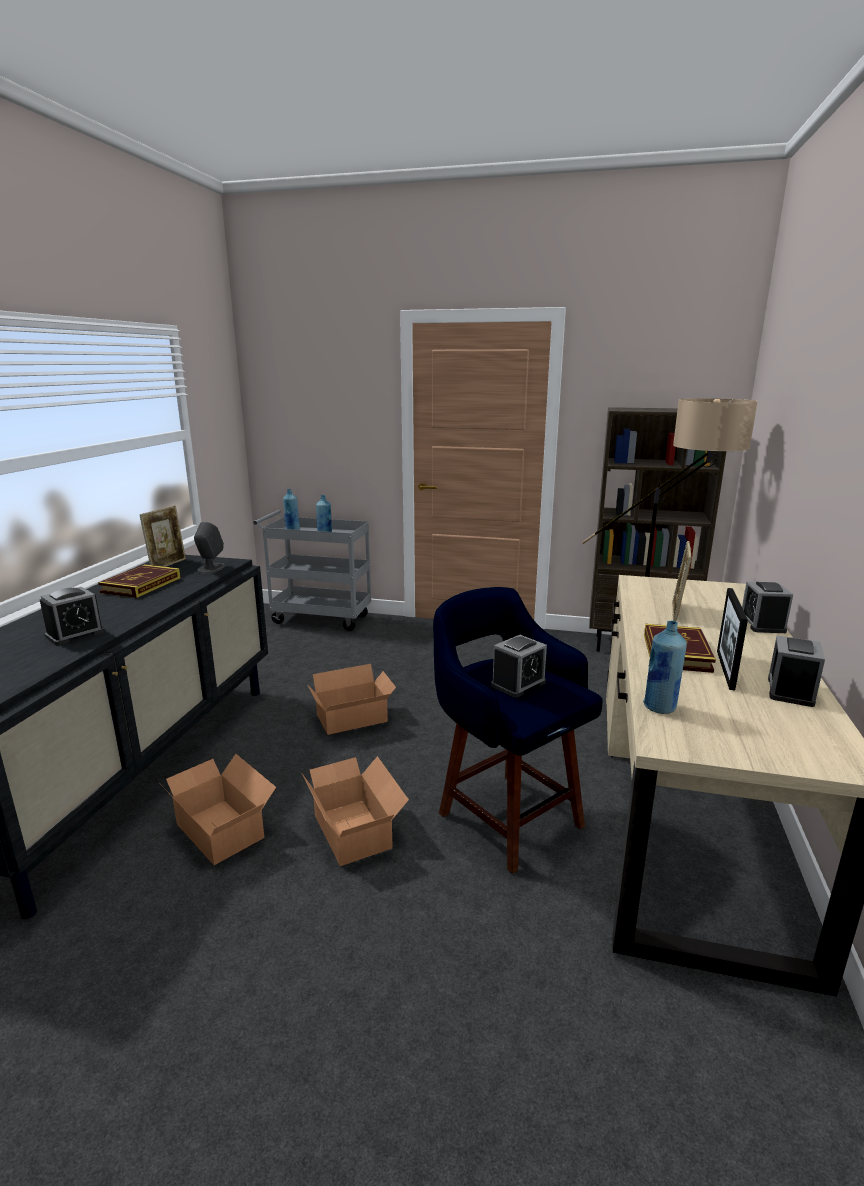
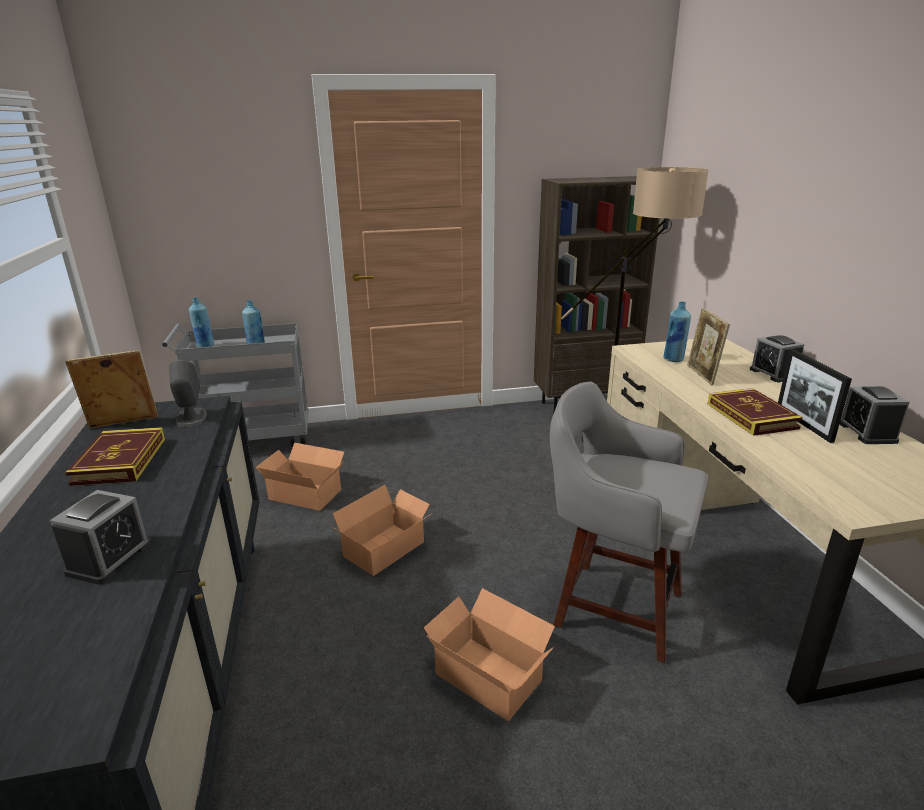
camera: 25 degrees left, 5 degrees up
picture frame [140,506,186,567] -> picture frame turned 105 degrees counterclockwise [65,350,158,429]
cardboard box [160,754,276,865] -> cardboard box moved to [256,443,344,511]
blue stool [433,587,603,874] -> grey stool [550,382,708,663]
alarm clock [491,635,547,698] -> none
blue bottle [643,621,687,714] -> blue bottle moved to [663,302,691,362]

